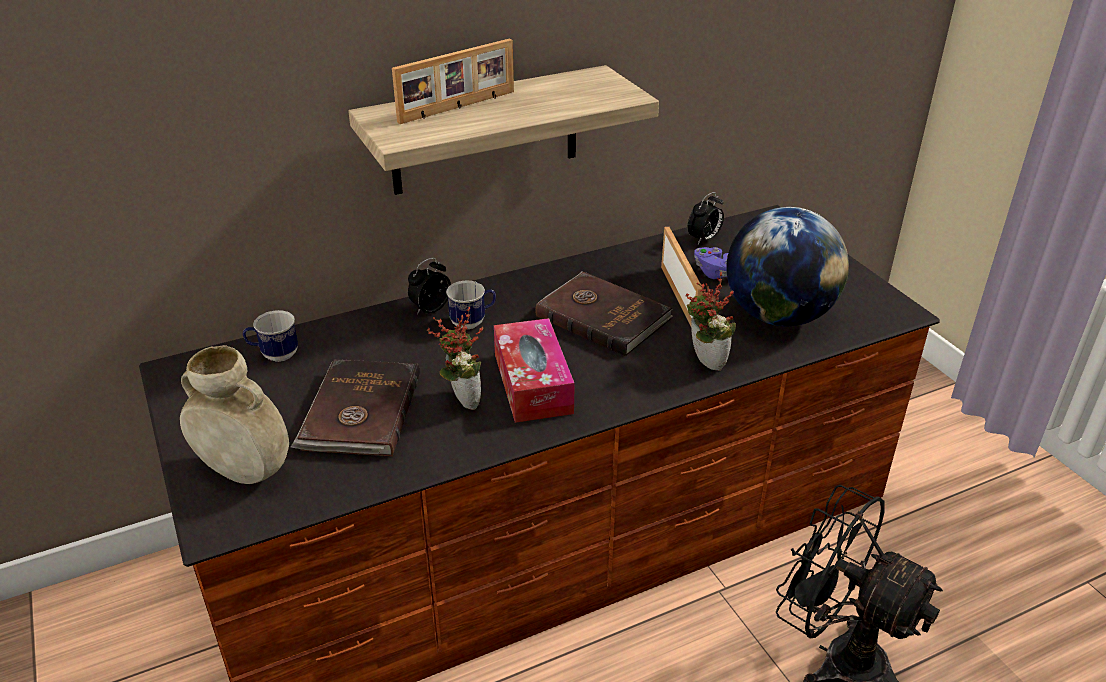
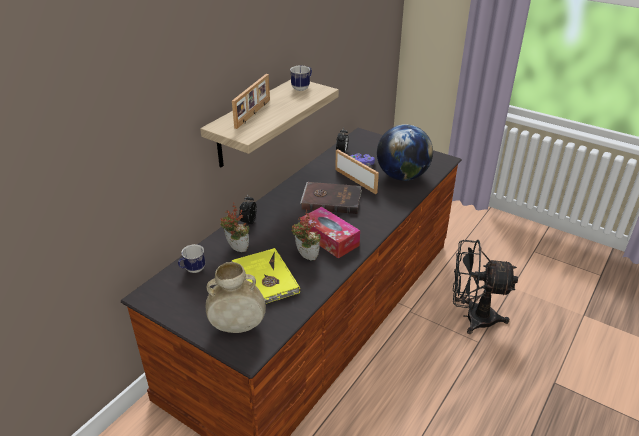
camera: 30 degrees left, 0 degrees up
brown book [291,359,420,457] -> yellow book [231,248,300,304]
mug [446,280,496,329] -> mug moved to [290,65,312,91]
potted plant [686,272,736,371] -> potted plant moved to [220,202,249,252]

